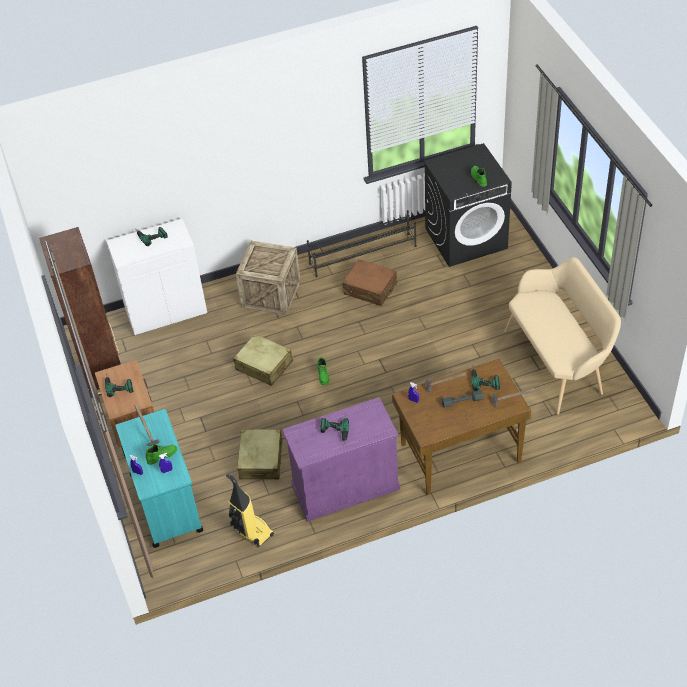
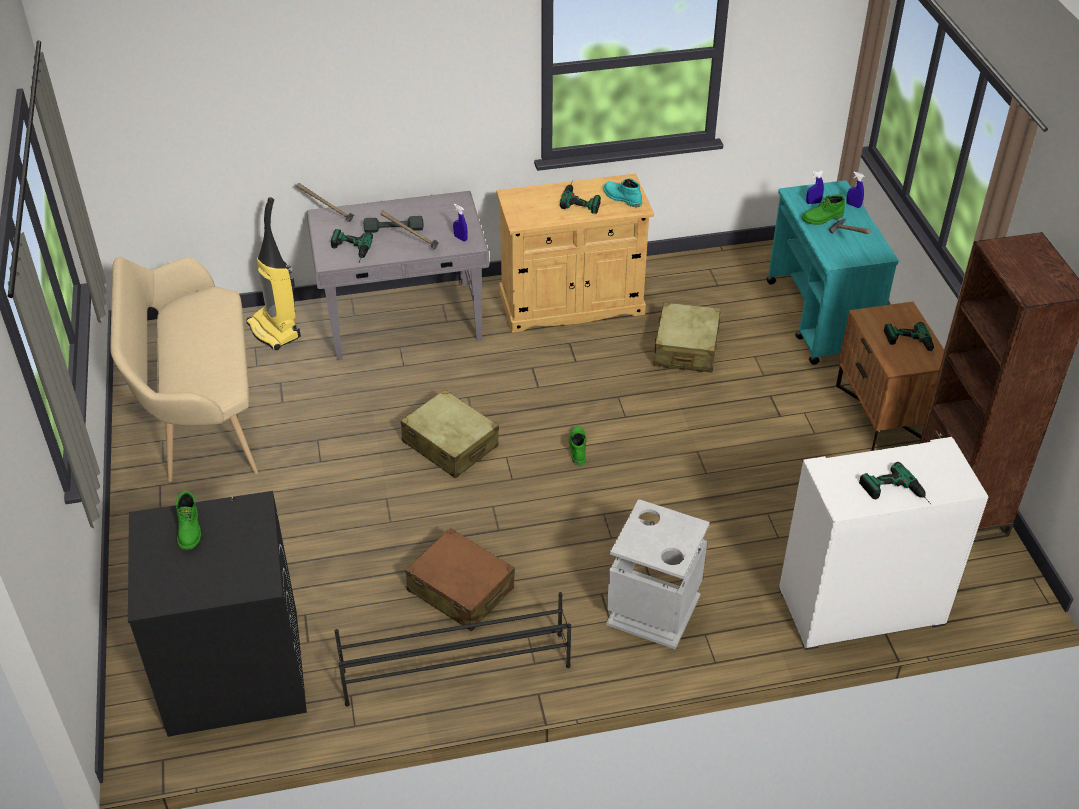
camera: 175 degrees left, 5 degrees down
vacuum cleaner [226,474,274,547] -> vacuum cleaner moved to [246,197,301,350]
beige suitcase [233,334,293,386] -> beige suitcase moved to [401,389,499,479]
crate [236,241,300,315] -> grey trash can [606,499,710,650]
purple cabinet [282,397,400,522] -> beige cabinet [496,173,654,333]
brown desk [392,359,531,495] -> grey desk [306,191,489,360]
none -> turquoise boot [603,178,642,207]

